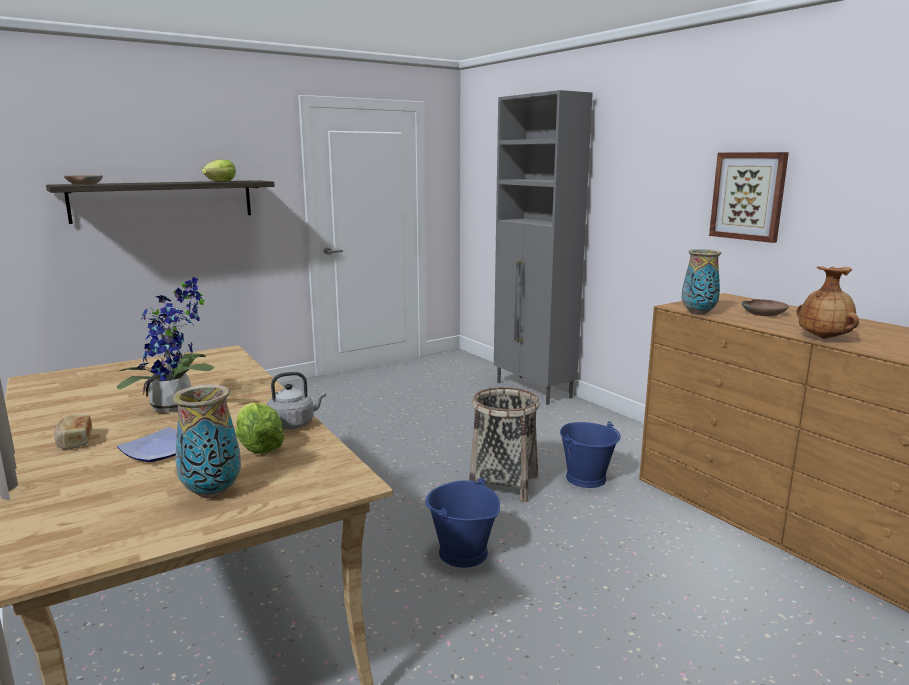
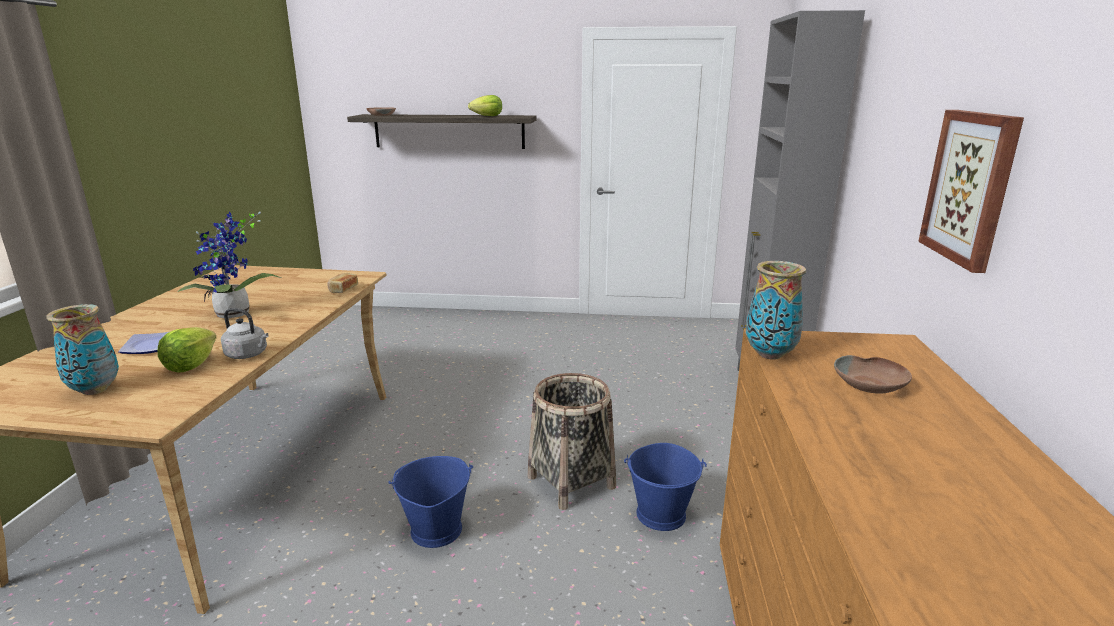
camera: 40 degrees right, 5 degrees up
bread [54,415,92,450] -> bread moved to [327,273,358,293]
brown vase [797,266,859,339] -> none

